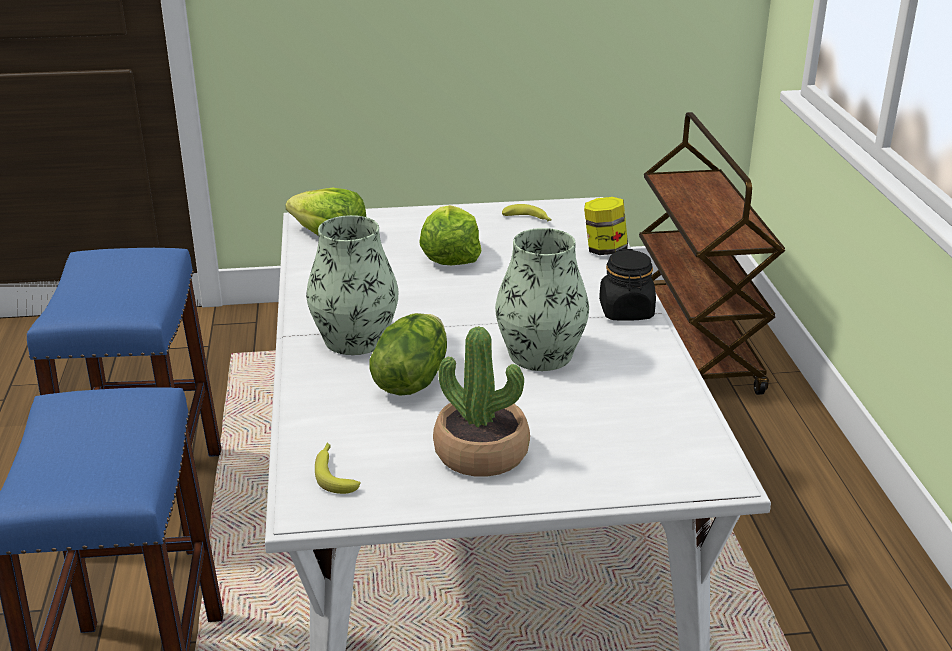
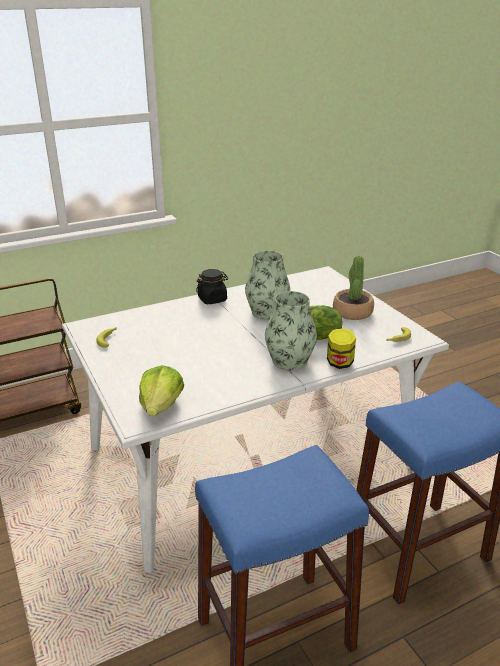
camera: 110 degrees left, 0 degrees up
lettuce [419,205,482,265] -> none
jar [584,197,628,255] -> jar moved to [327,328,356,369]

